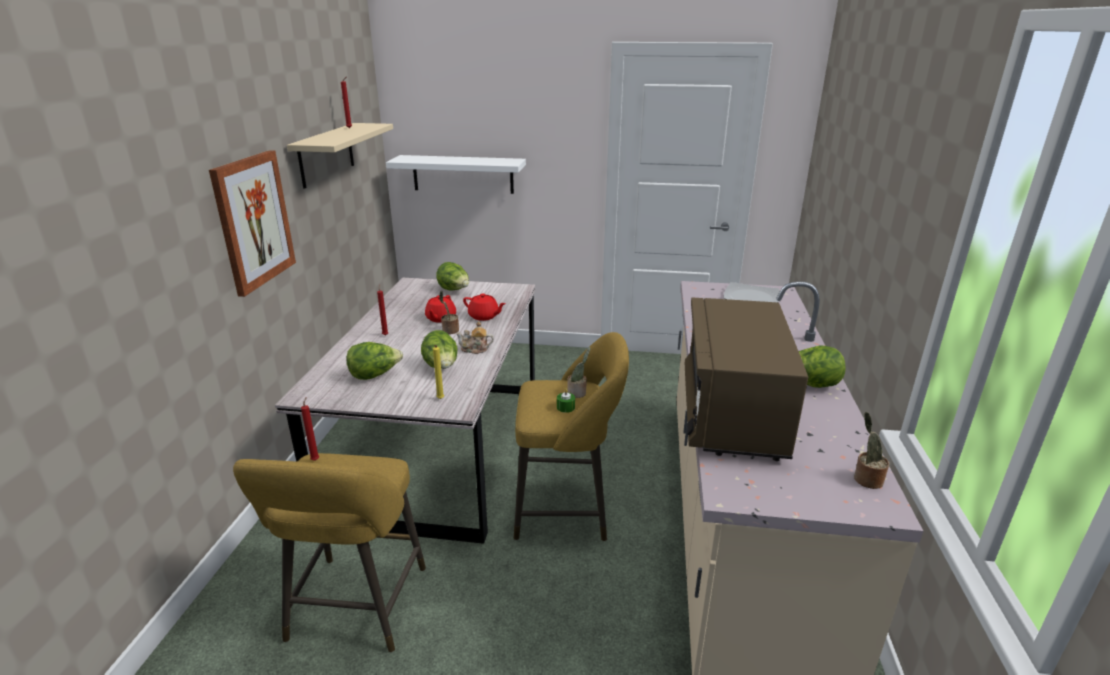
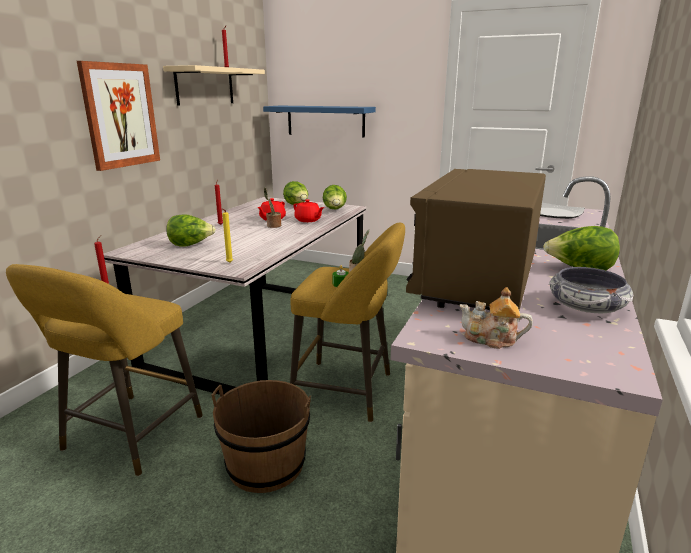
camera: 15 degrees right, 5 degrees down
white shelf [386,155,526,194] -> blue shelf [263,106,376,138]
lettuce [421,330,458,369] -> lettuce moved to [323,185,347,209]
teapot [456,321,494,354] -> teapot moved to [459,287,533,349]
potted plant [854,412,889,489] -> none
none -> brown bucket [211,380,311,493]
none -> bowl [549,267,633,313]

